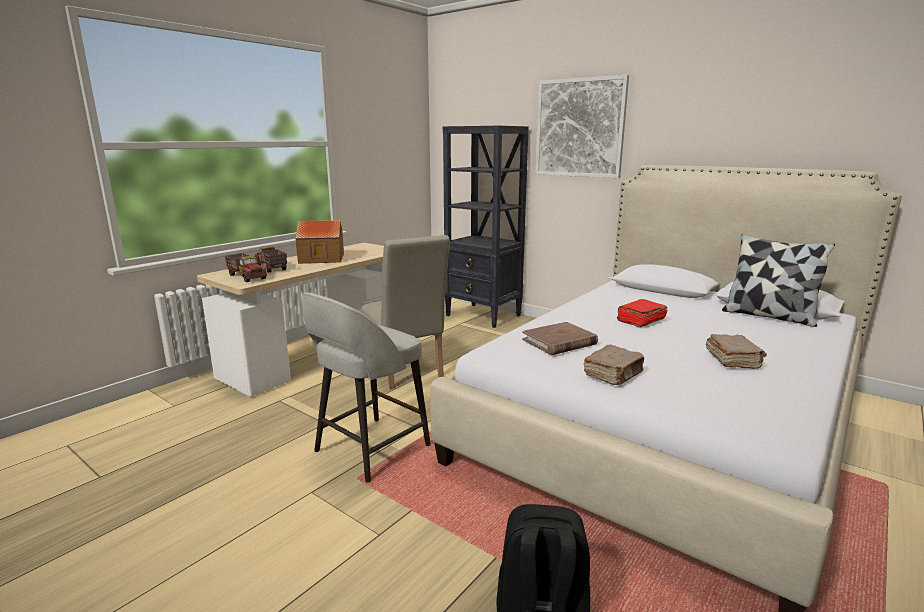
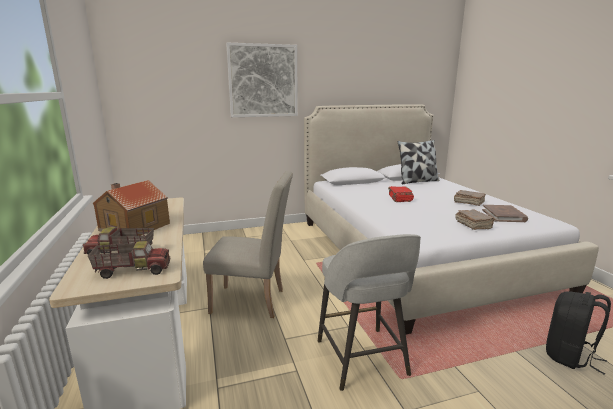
camera: 55 degrees left, 0 degrees up
black bookcase [443,126,529,328] -> none
brown book [522,322,598,355] -> brown book moved to [482,205,528,222]

